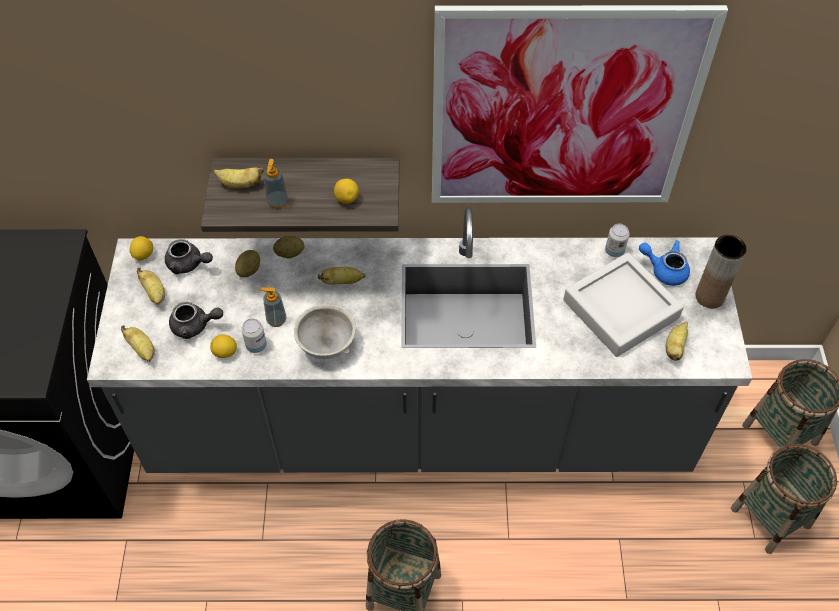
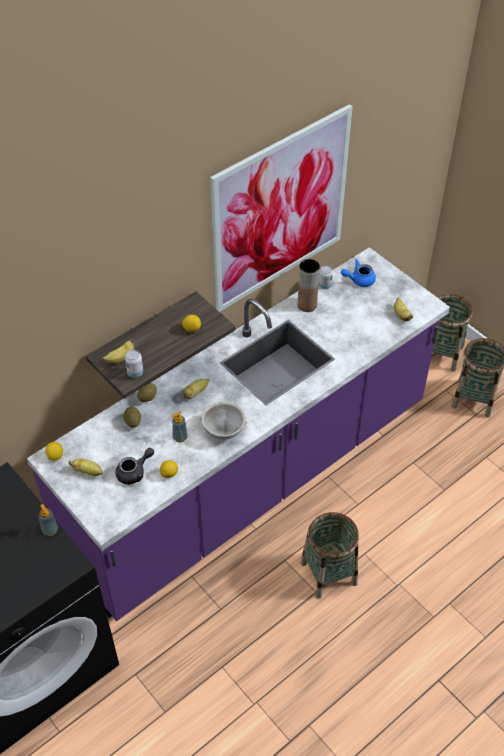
camera: 40 degrees left, 5 degrees down
grey counter [87,206,752,473] -> purple counter [27,247,450,621]
banana [121,325,155,362] -> none
grey teapot [165,239,213,274] -> none
can [241,318,267,353] -> can moved to [125,350,143,378]
soap dispenser [263,159,288,208] -> soap dispenser moved to [38,504,58,536]
grey tray [563,252,683,357] -> none
brown vase [695,235,747,308] -> brown vase moved to [298,259,320,312]

